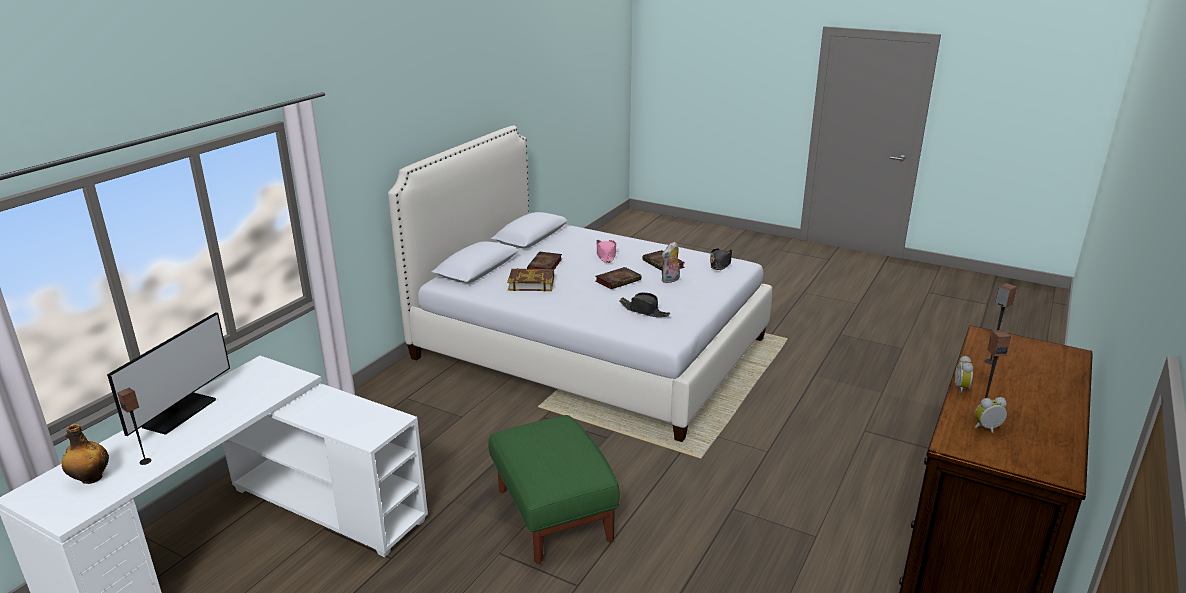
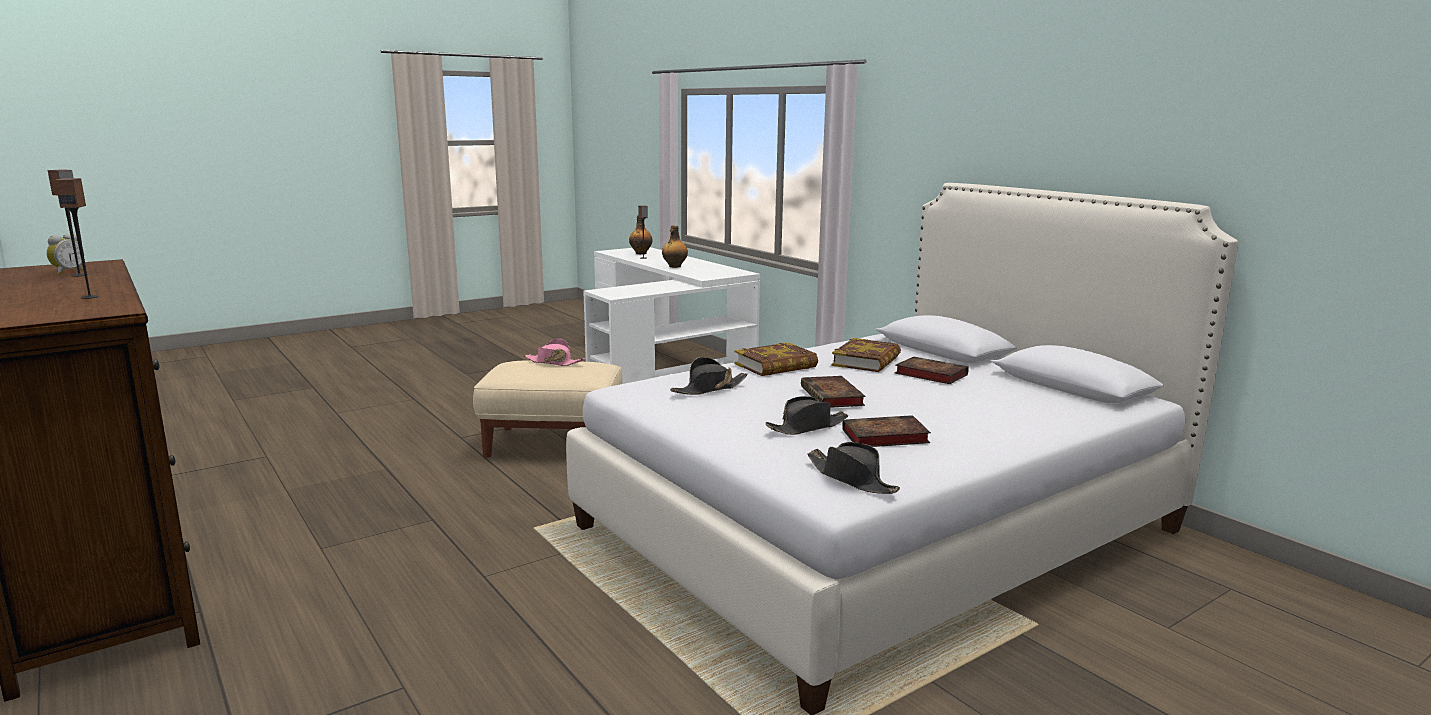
camera: 115 degrees right, 10 degrees down
monitor [107,312,230,436] -> none
green ottoman [488,415,620,564] -> beige ottoman [473,361,622,458]
pink hat [597,240,617,263] -> pink hat moved to [525,338,585,366]
plush toy [661,241,680,283] -> black hat [765,396,848,435]
alarm clock [955,356,973,394] -> none
none -> bottle [662,225,688,268]
none -> book [734,342,818,376]

